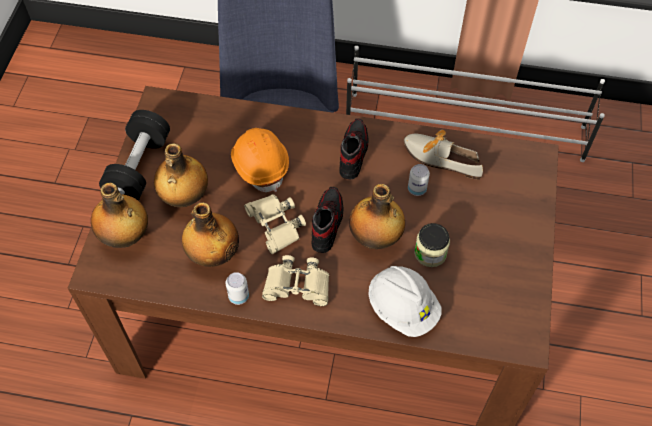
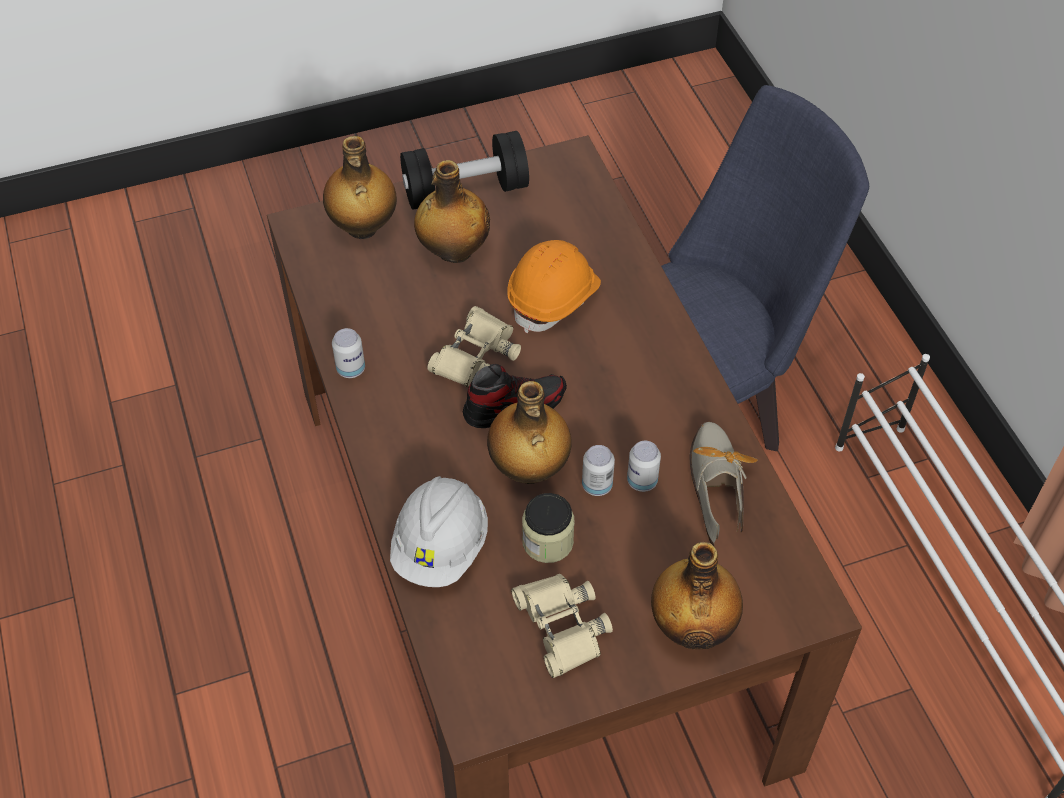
camera: 60 degrees right, 5 degrees down
bottle [182,202,239,267] -> bottle moved to [651,542,743,650]
beige binoculars [262,255,329,306] -> beige binoculars moved to [511,574,613,678]
shoe [339,119,369,179] -> none
none -> can [582,445,615,496]

